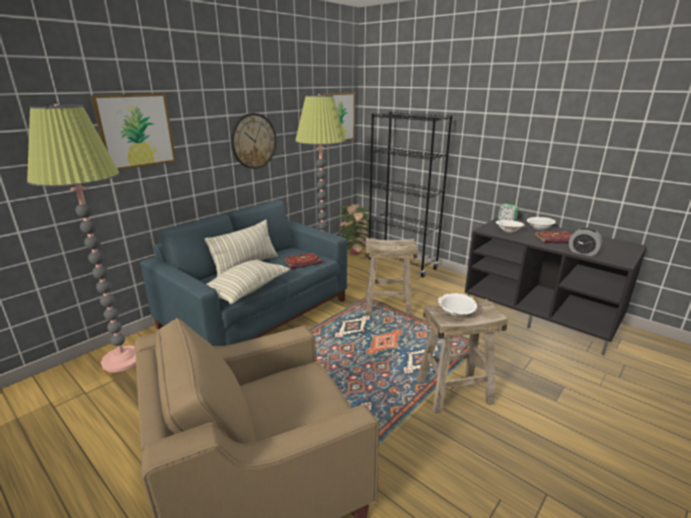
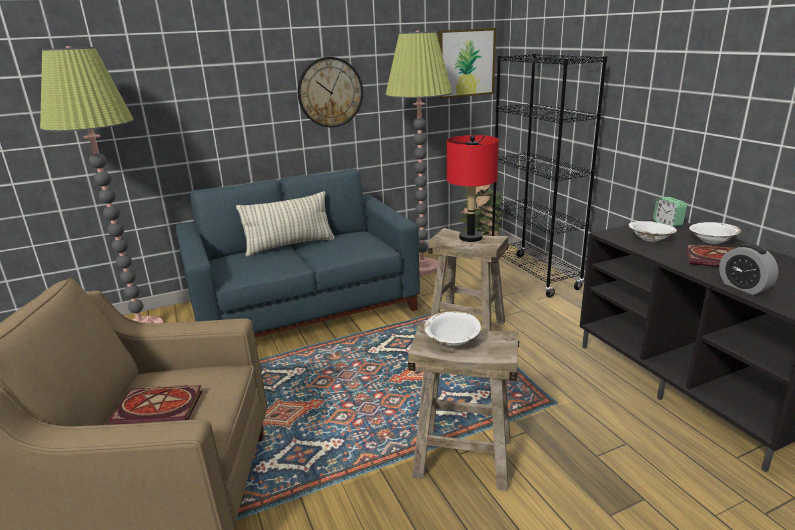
camera: 25 degrees right, 0 degrees up
picture [91,93,176,170] -> none
pillow [206,259,290,304] -> none
book [284,252,322,269] -> book moved to [109,385,202,425]
none -> red table lamp [446,135,499,242]

